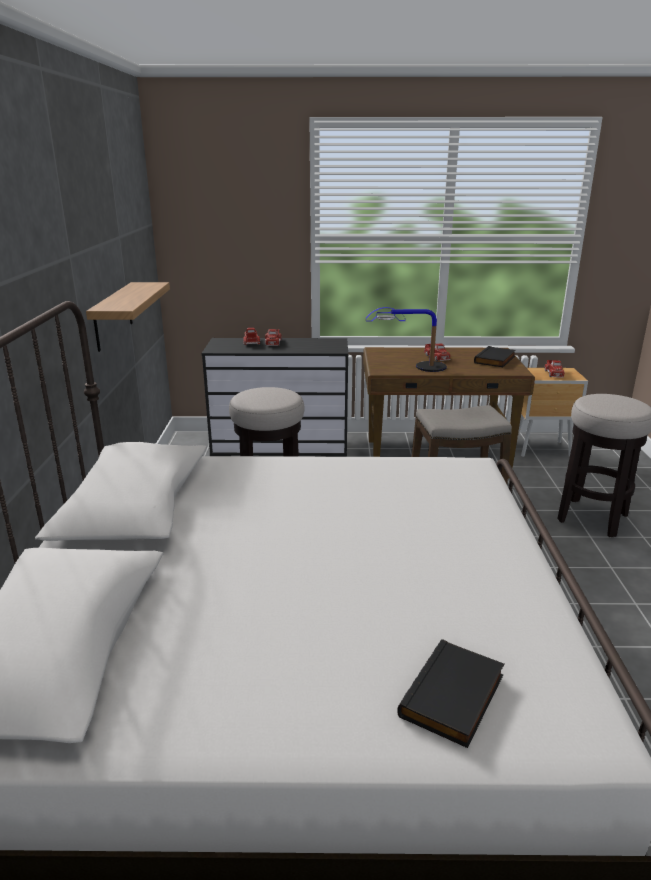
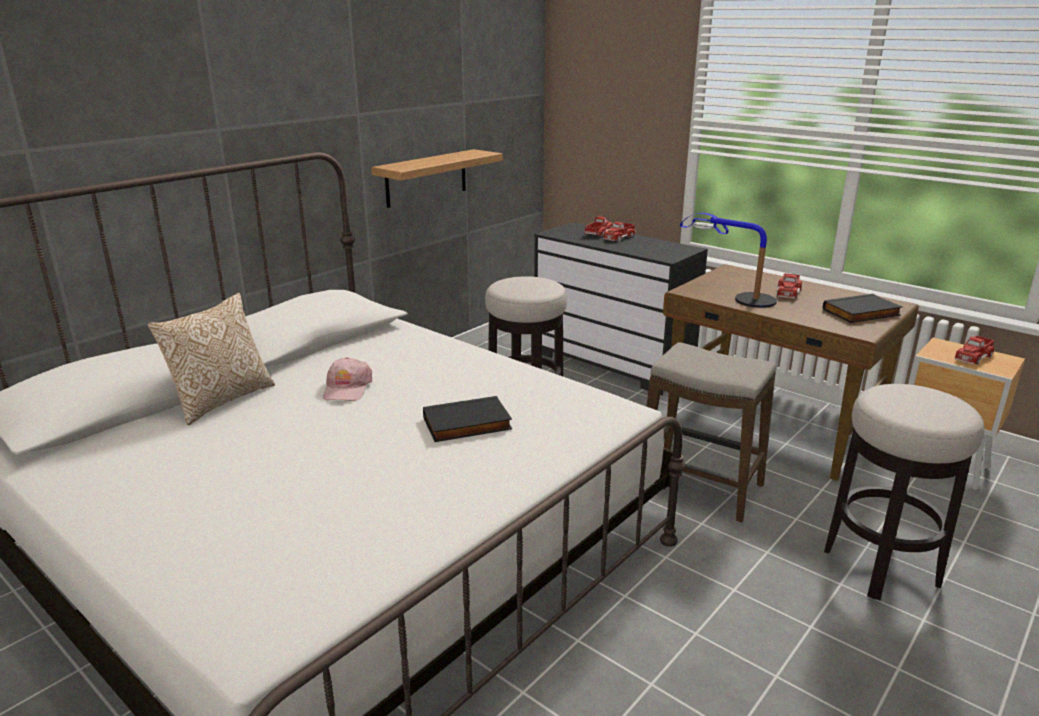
camera: 40 degrees right, 0 degrees up
black book [397,639,504,748] -> black book moved to [423,396,512,442]
none -> pillow [148,293,275,425]
none -> pink cap [323,357,372,401]

